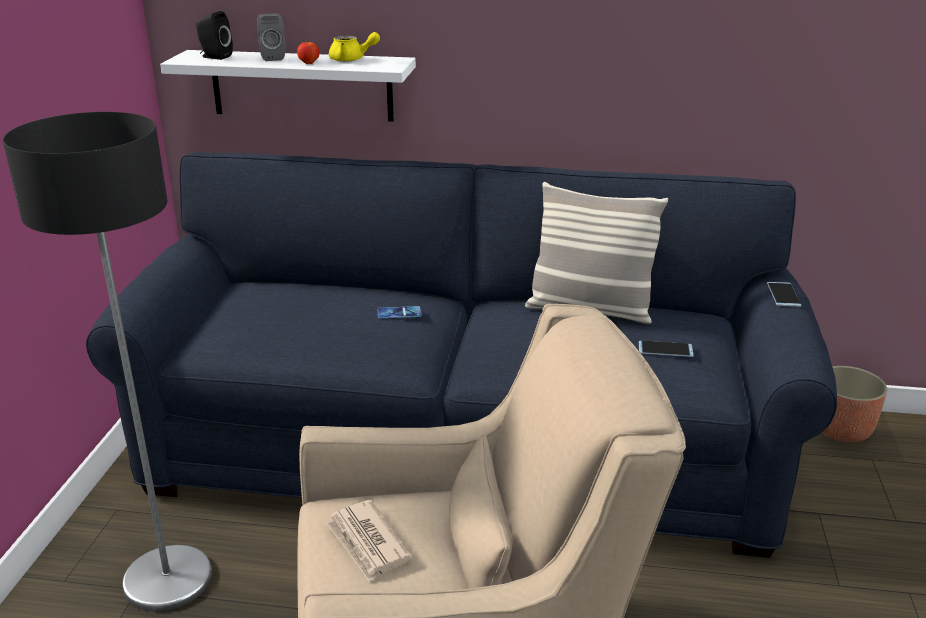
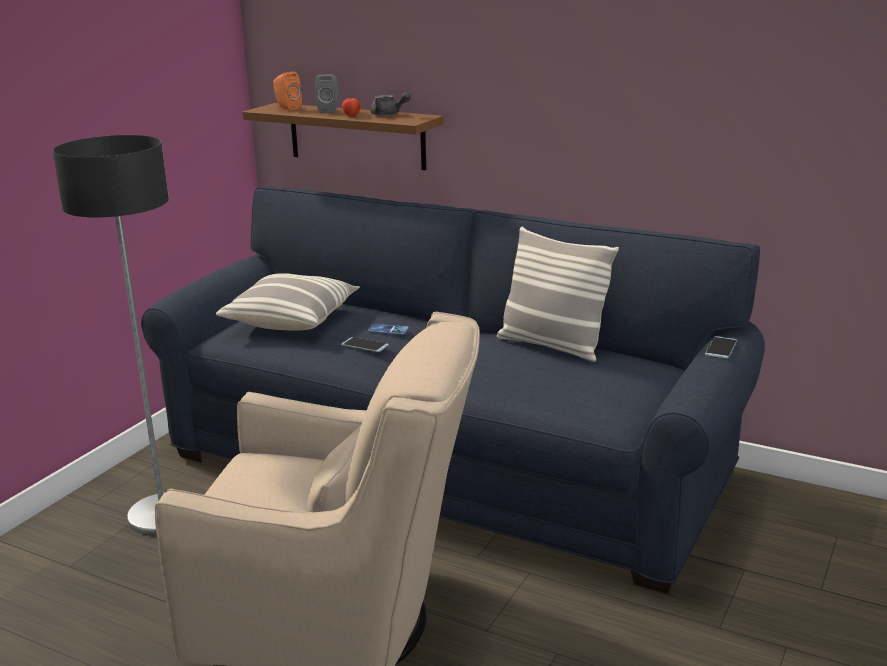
camera: 20 degrees right, 5 degrees down
white shelf [160,50,416,122] -> brown shelf [242,103,444,170]
black speaker [196,11,233,60] -> orange speaker [274,71,302,111]
newspaper [326,500,412,582] -> none
yellow teapot [329,32,380,62] -> grey teapot [370,92,411,116]
phone [639,341,694,357] -> phone moved to [341,337,389,352]
planter [822,366,887,442] -> none
none -> pillow [216,273,360,331]

